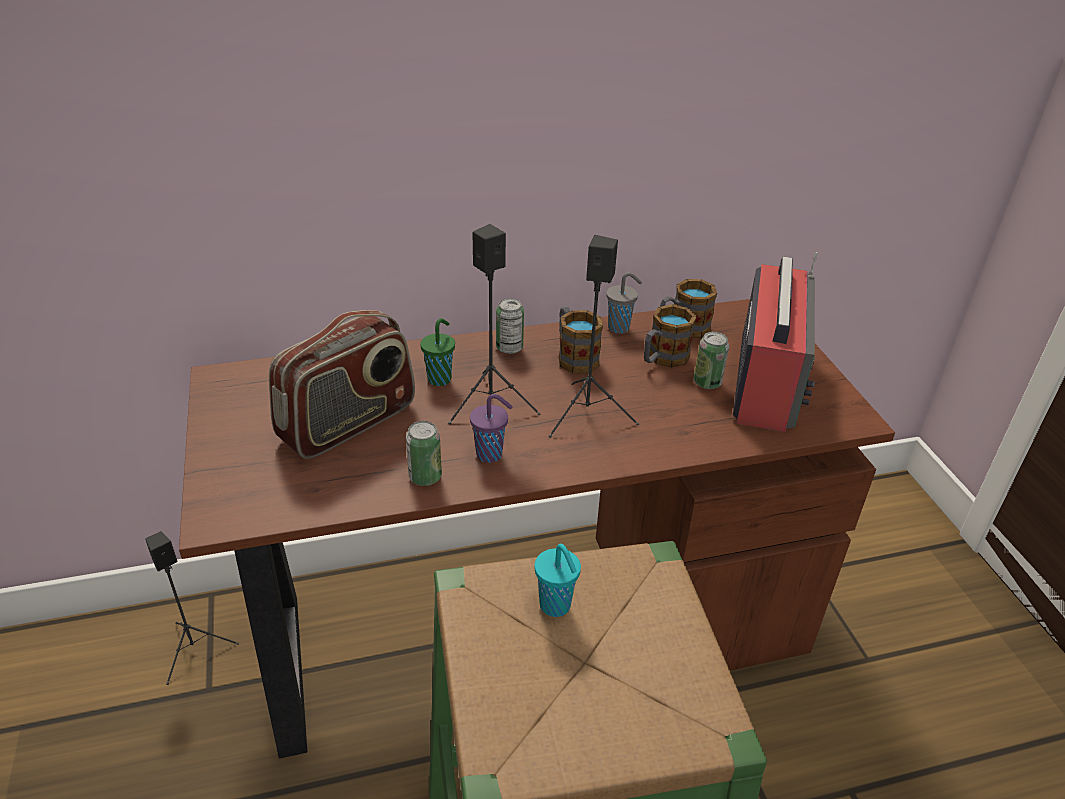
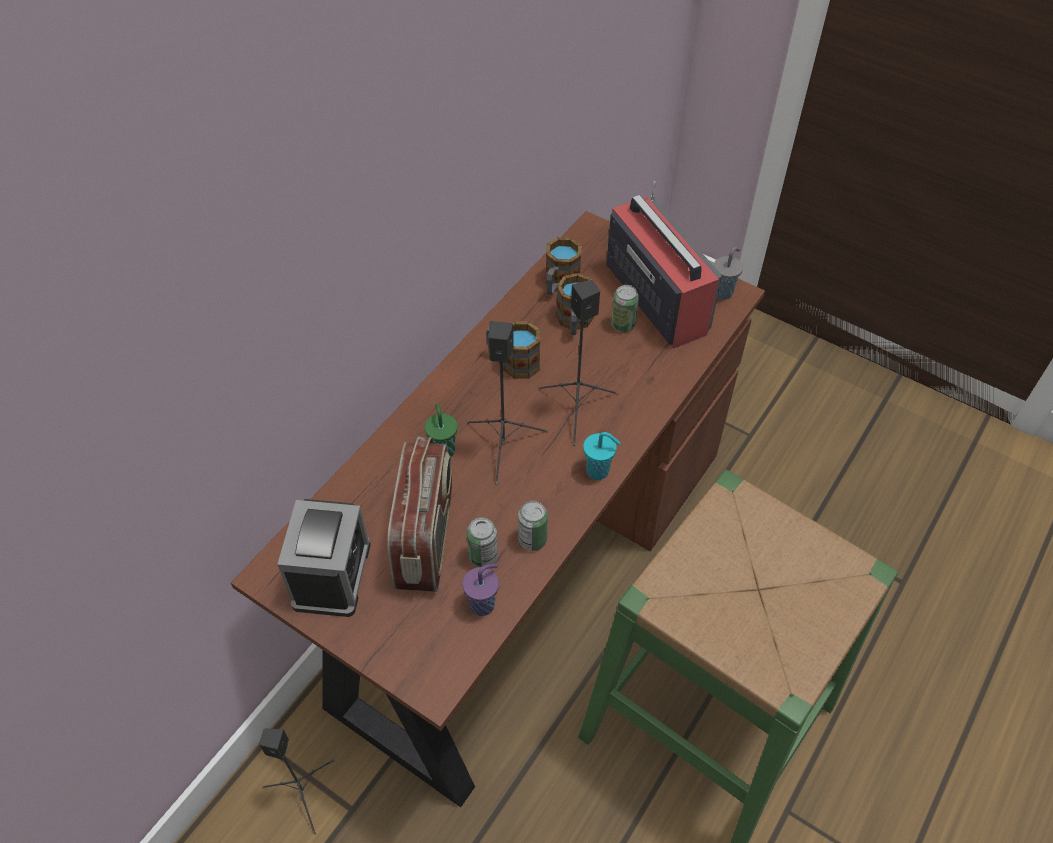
camera: 40 degrees left, 15 degrees up
purple cup [470,394,513,463] -> purple cup moved to [462,564,499,616]
can [496,298,524,354] -> can moved to [467,517,498,567]
turquoise cup [535,544,581,617] -> turquoise cup moved to [583,432,621,480]
grey cup [606,272,642,334] -> grey cup moved to [714,247,743,300]
none -> alarm clock [277,499,371,617]

